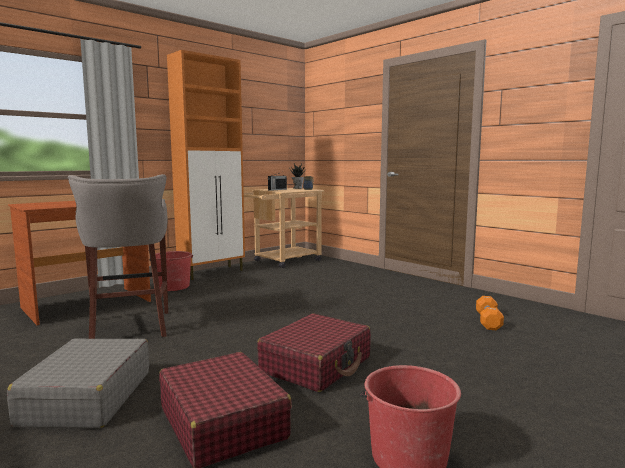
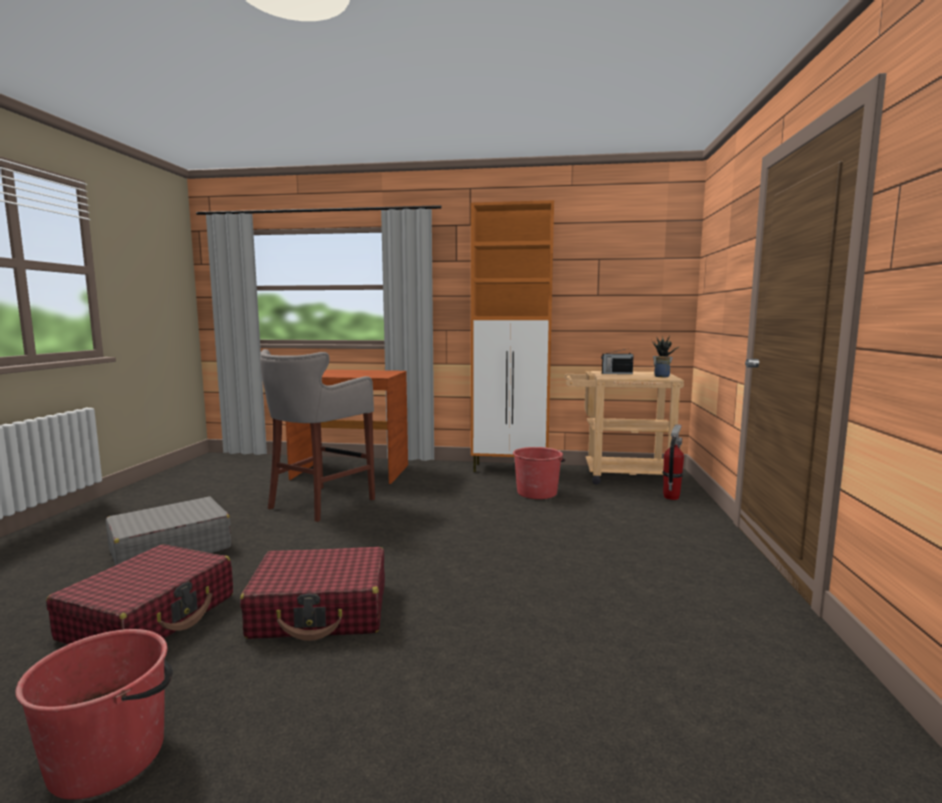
camera: 50 degrees right, 0 degrees up
red bucket [149,251,193,291] -> red bucket moved to [513,447,565,499]
orange dumbbell [476,296,504,330] -> none
none -> fire extinguisher [662,424,684,500]

